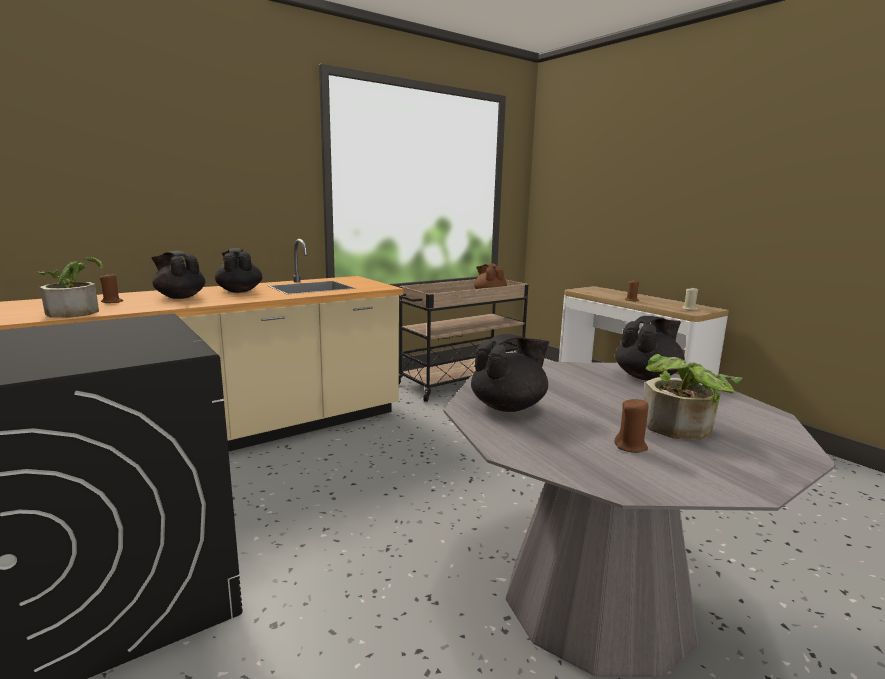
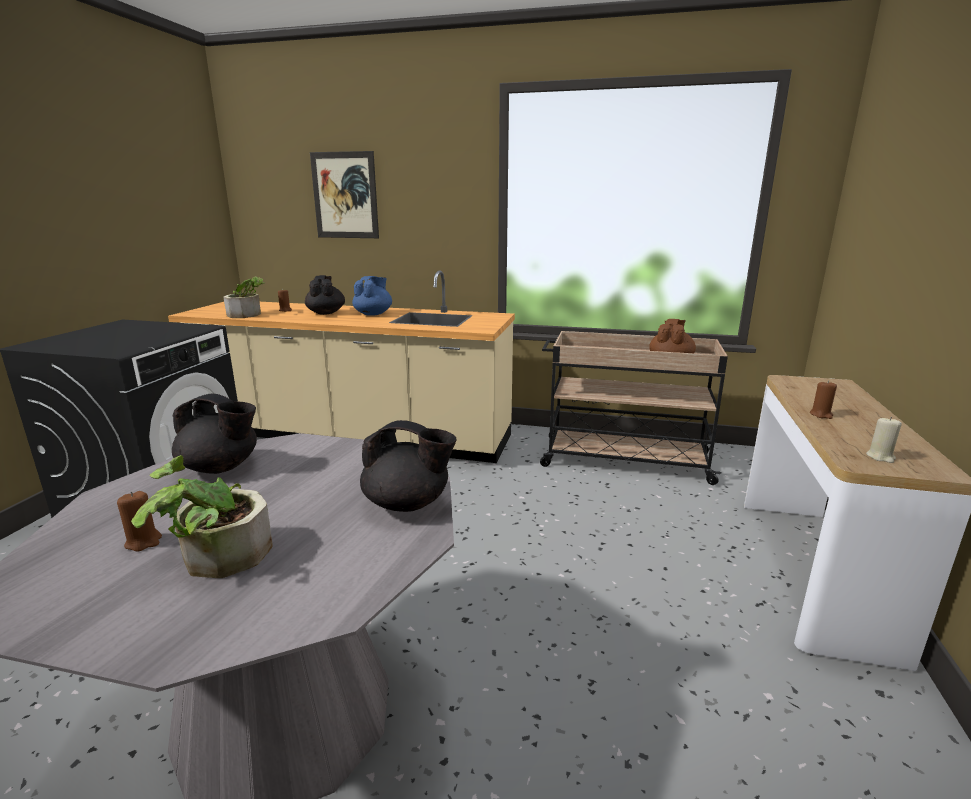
camera: 50 degrees right, 5 degrees up
black teapot [215,248,262,293] -> blue teapot [352,276,392,316]
none -> picture [310,151,379,238]

